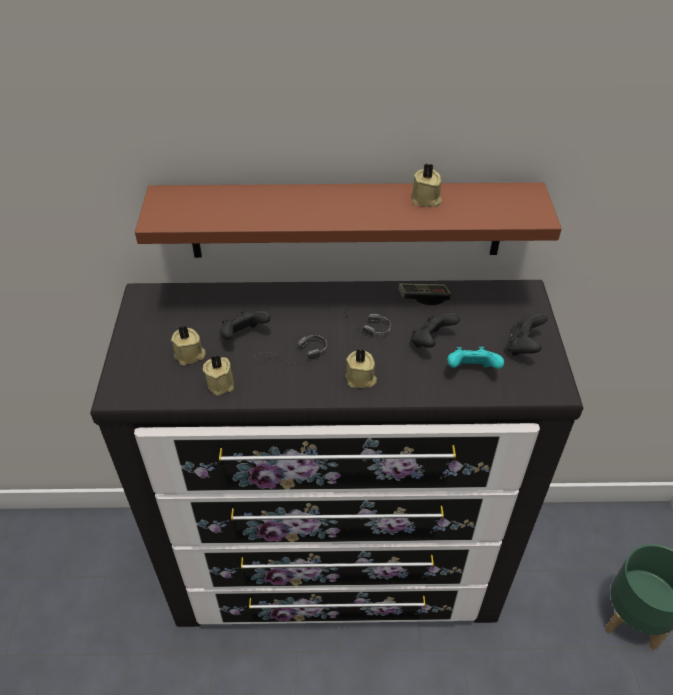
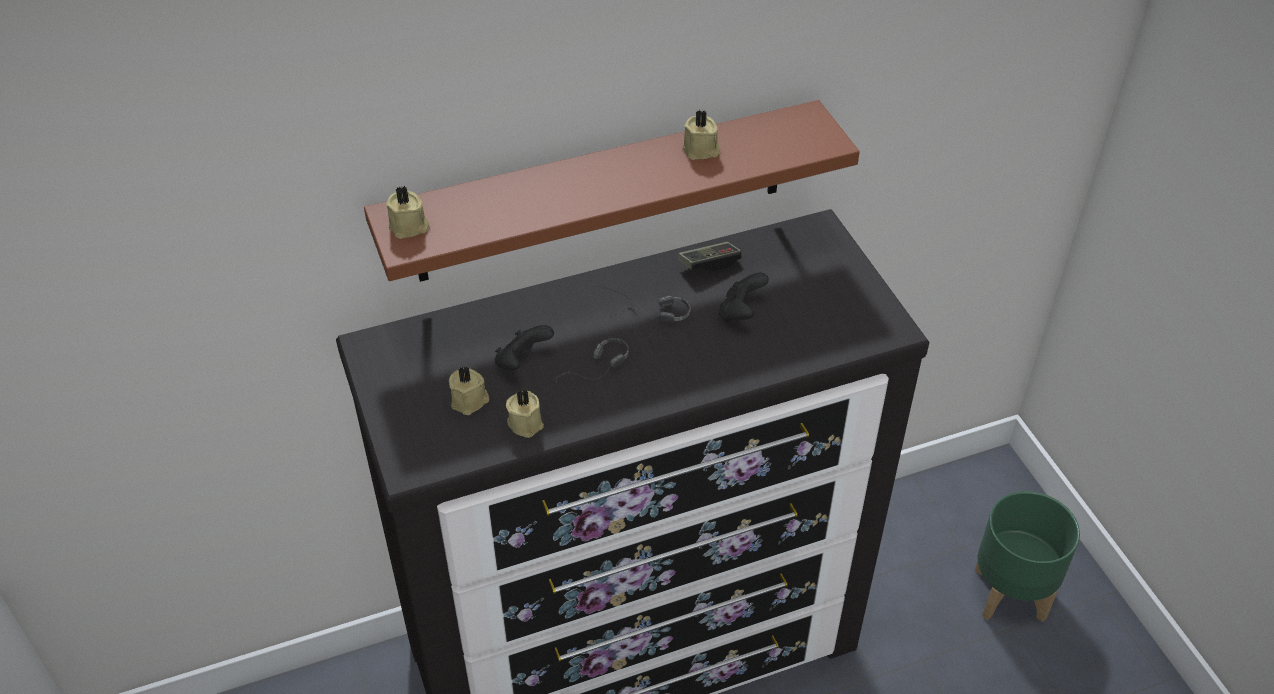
camera: 20 degrees left, 0 degrees up
beige candle [345,350,377,388] -> beige candle moved to [386,186,429,239]
turquoise game controller [448,347,504,369] -> none
black game controller [506,313,548,356] -> none

